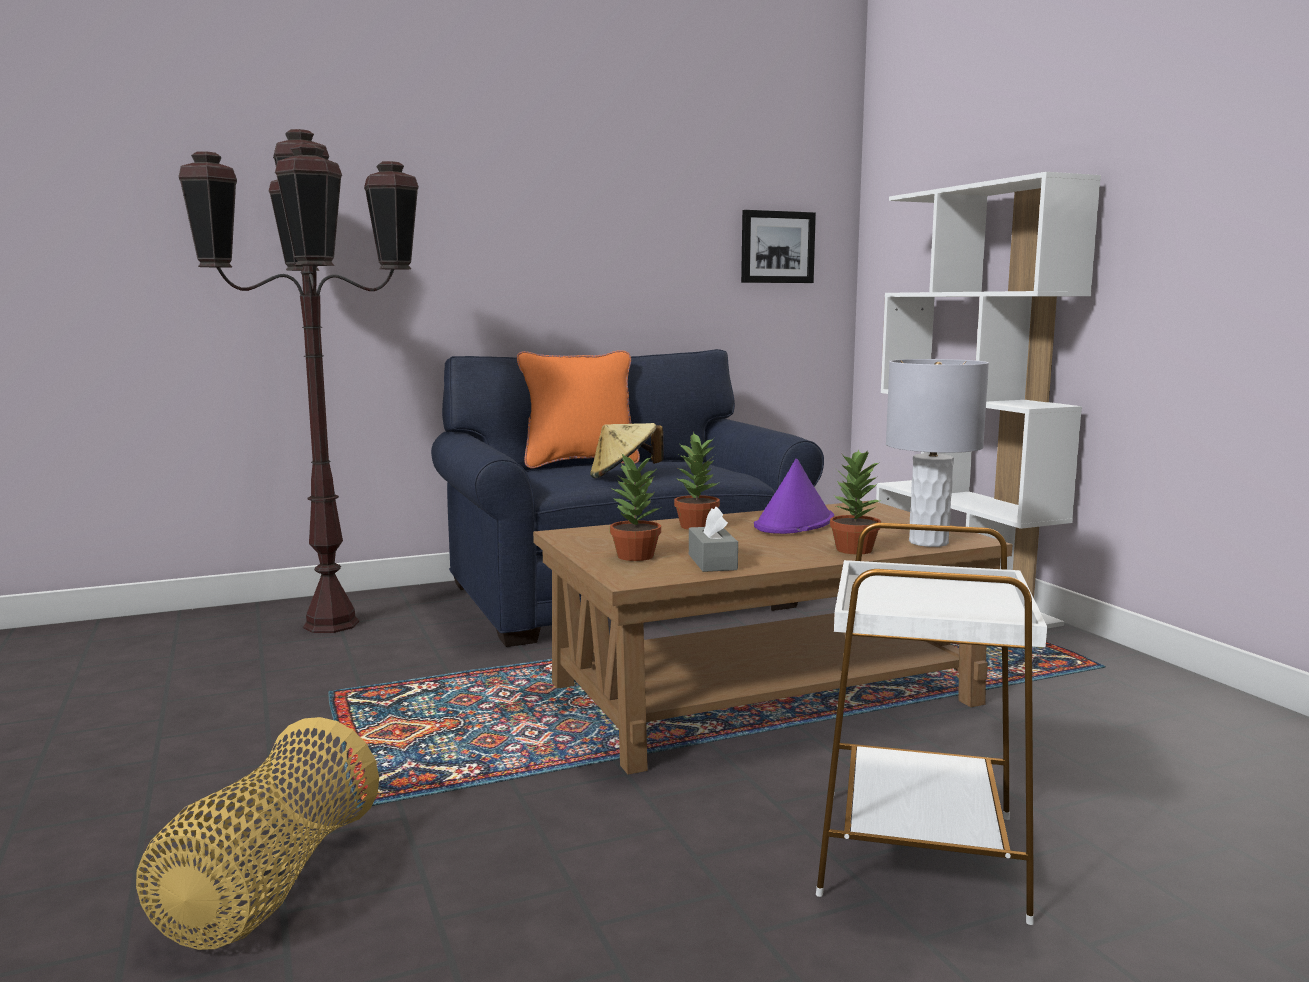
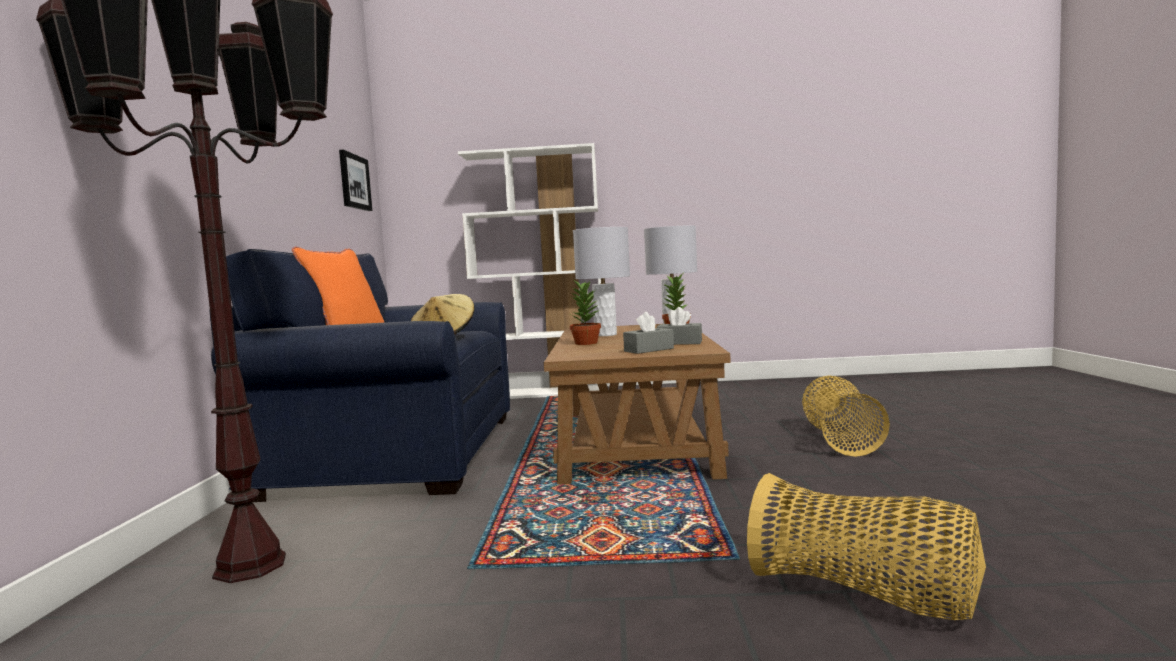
camera: 65 degrees left, 5 degrees down
potted plant [610,454,661,561] -> grey tissue box [623,312,674,354]
purple hat [754,459,834,534] -> grey table lamp [573,227,630,336]
white side table [816,523,1047,925] -> basket [802,375,890,457]

